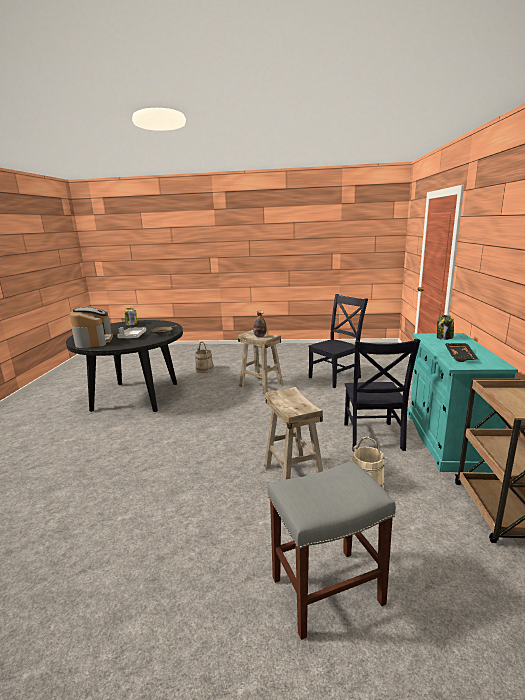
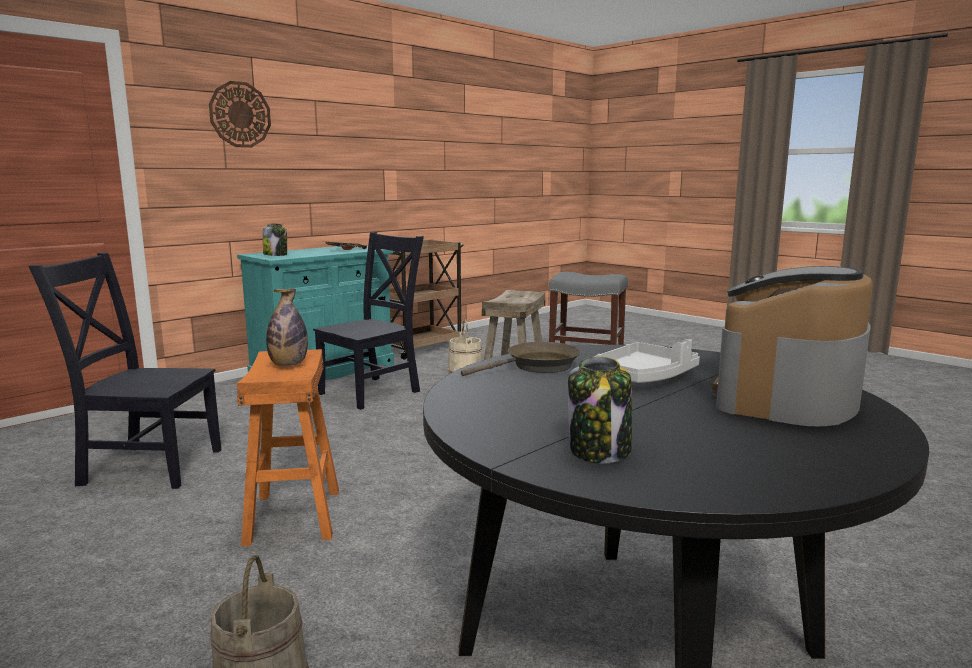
camera: 140 degrees left, 5 degrees down
beige stool [238,330,284,395] -> orange stool [237,349,339,546]
none -> wall clock [209,81,271,148]

